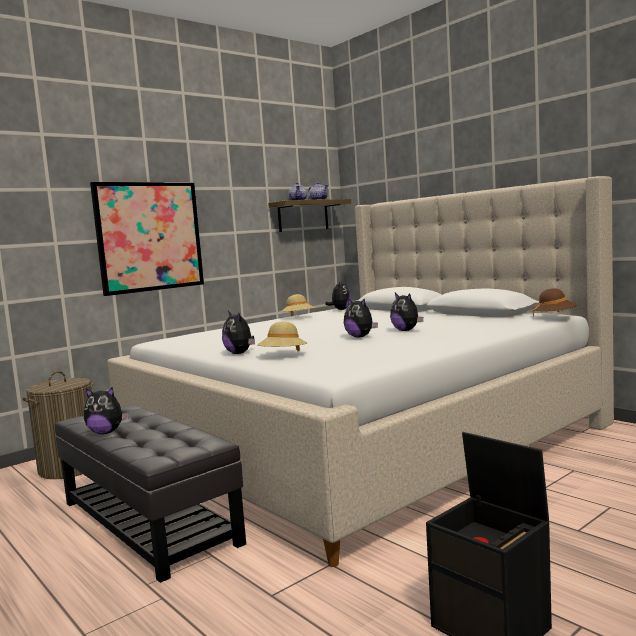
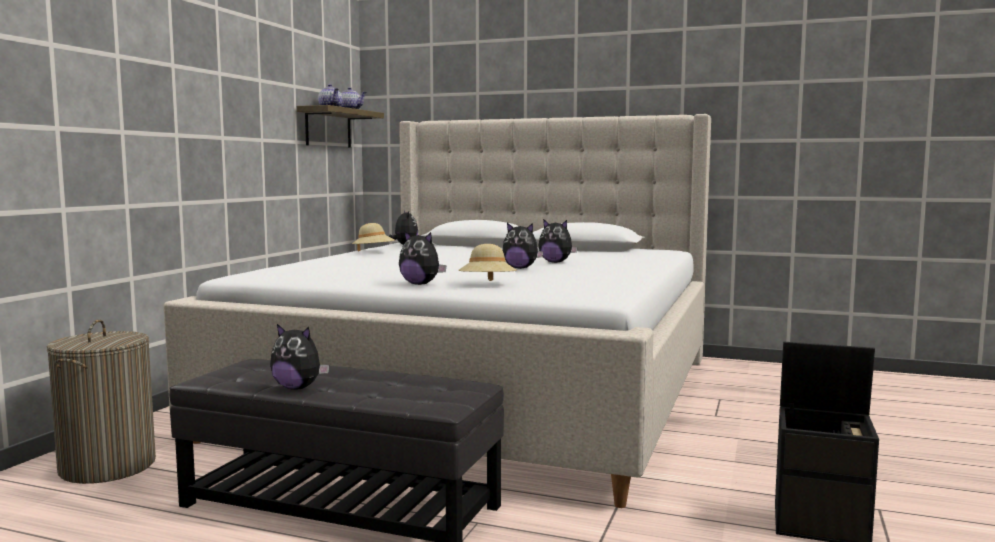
camera: 30 degrees left, 0 degrees up
plush toy [84,388,129,434] -> plush toy turned 45 degrees clockwise [270,324,329,390]
picture [90,182,204,296] -> none
brown hat [533,288,577,317] -> none

